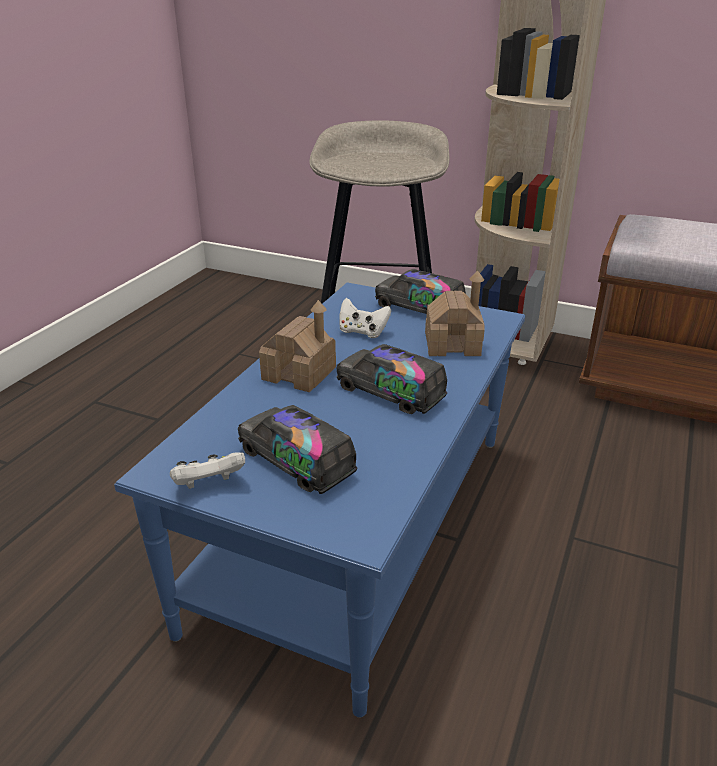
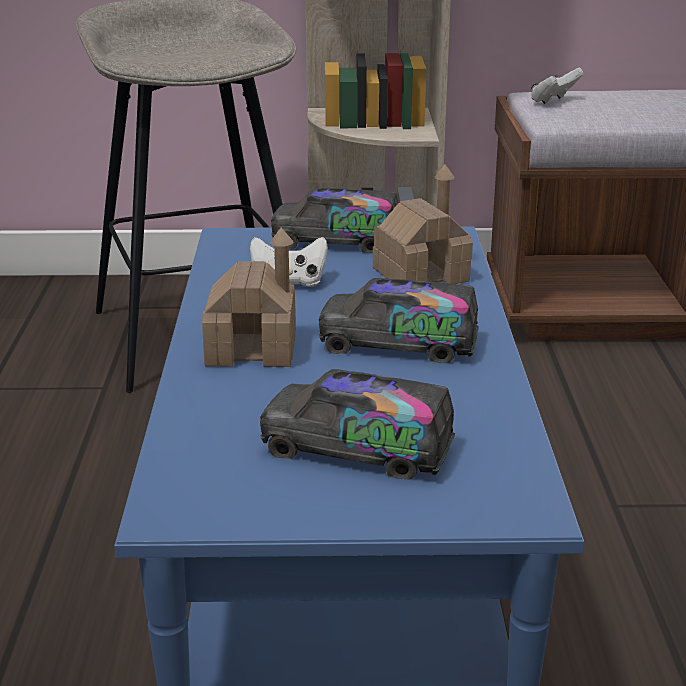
camera: 25 degrees left, 5 degrees down
white game controller [170,452,245,489] -> white game controller moved to [531,68,583,104]

